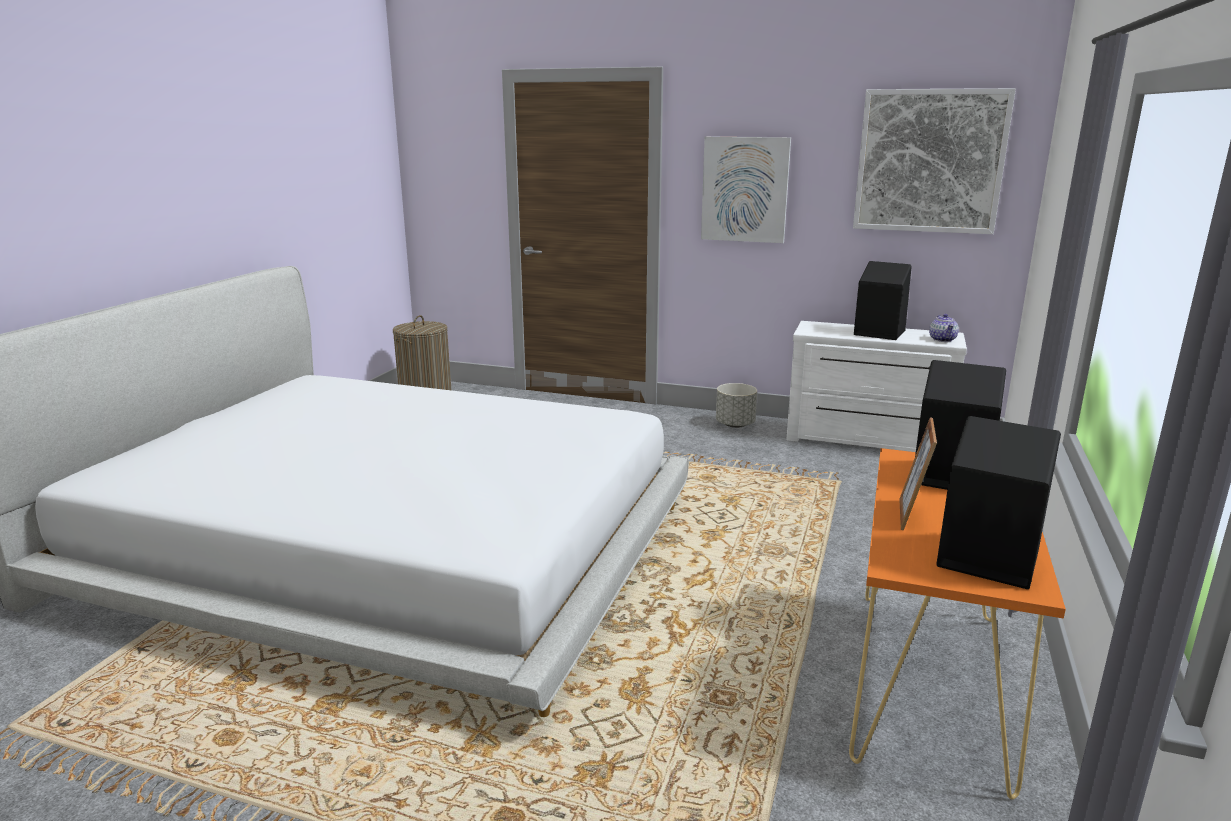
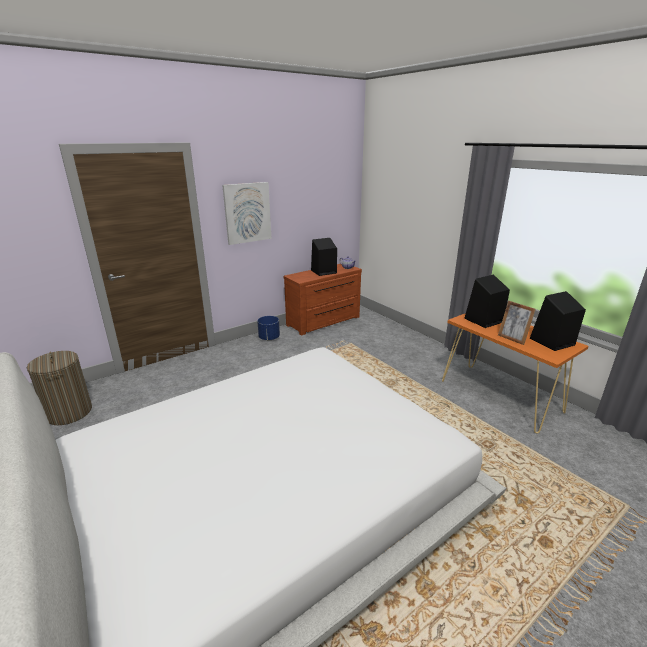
camera: 55 degrees left, 5 degrees up
grey planter [716,383,757,428] -> blue planter [257,316,280,340]
white dresser [786,321,967,452] -> brown dresser [284,264,362,336]
picture [853,88,1016,234] -> none

